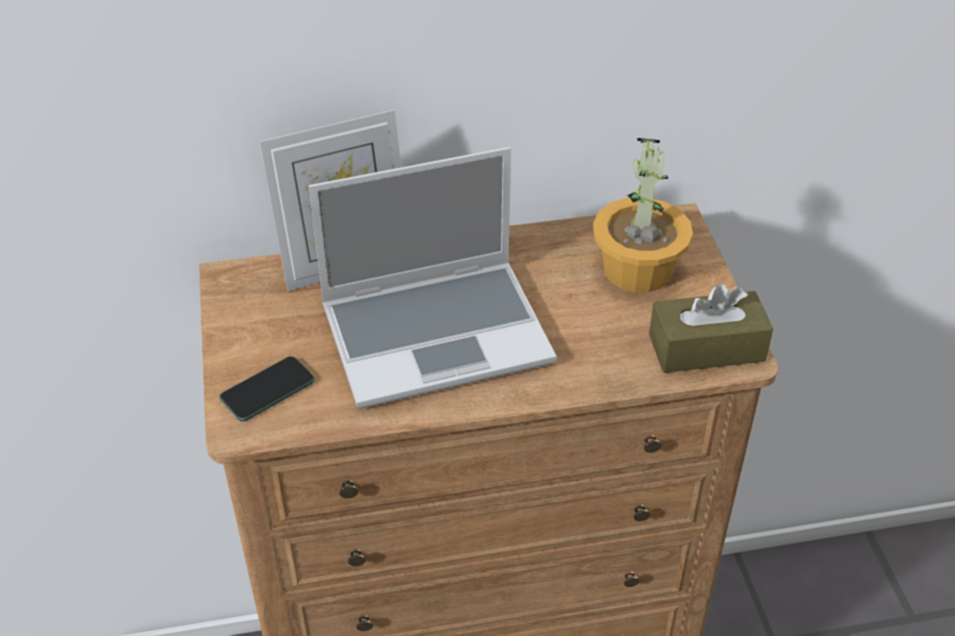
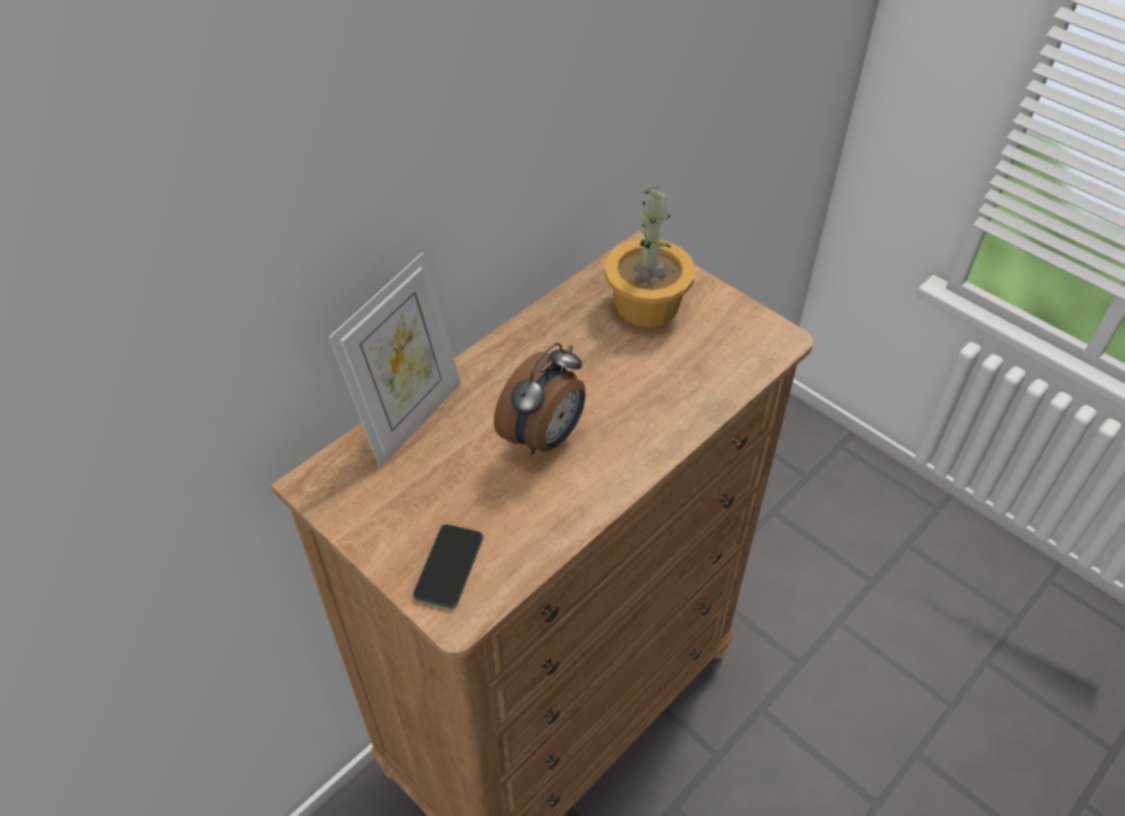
camera: 35 degrees left, 5 degrees up
laptop [309,147,557,409] -> alarm clock [494,343,586,455]
brown tissue box [649,284,773,373] -> none

